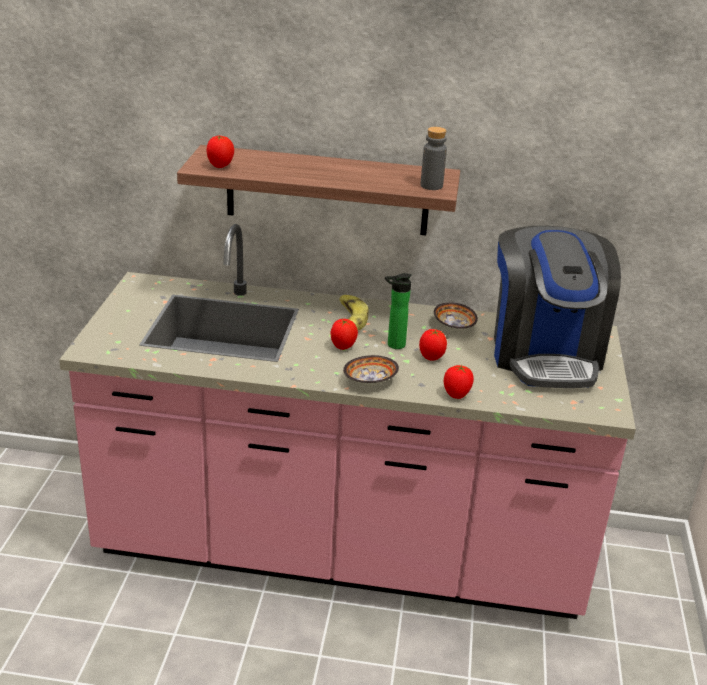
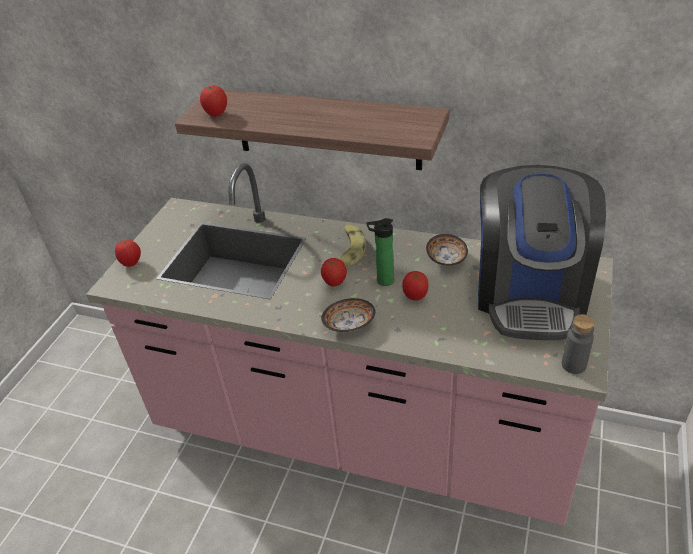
camera: 15 degrees right, 10 degrees up
grey bottle [421,127,447,190] -> grey bottle moved to [562,314,595,374]
tomato [444,365,474,399] -> tomato moved to [115,240,141,267]

